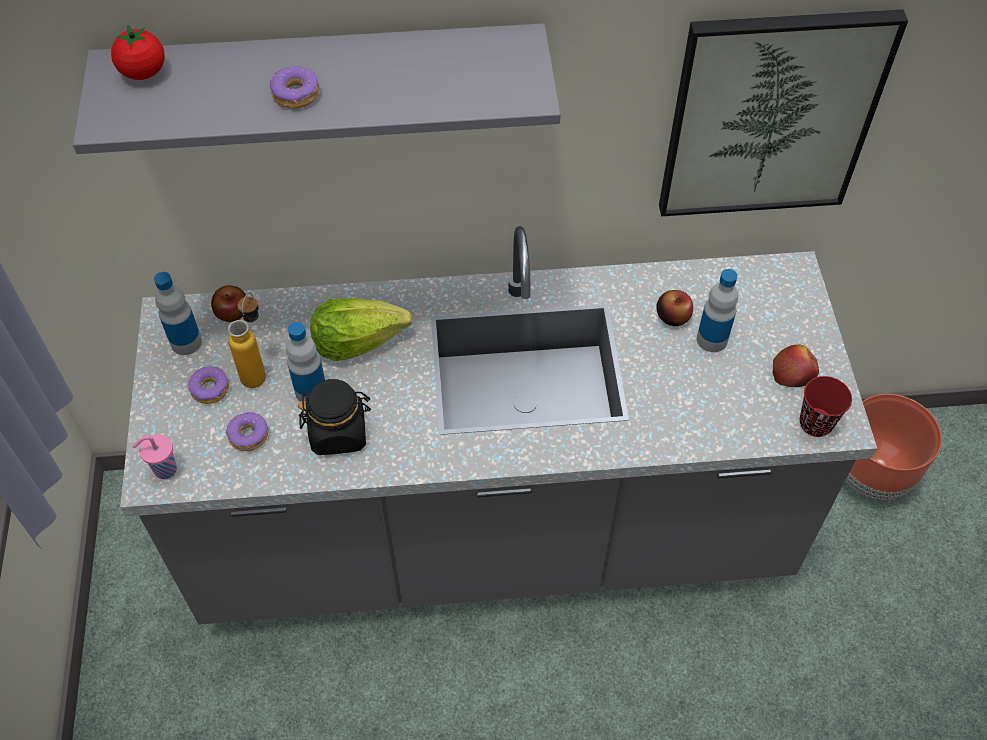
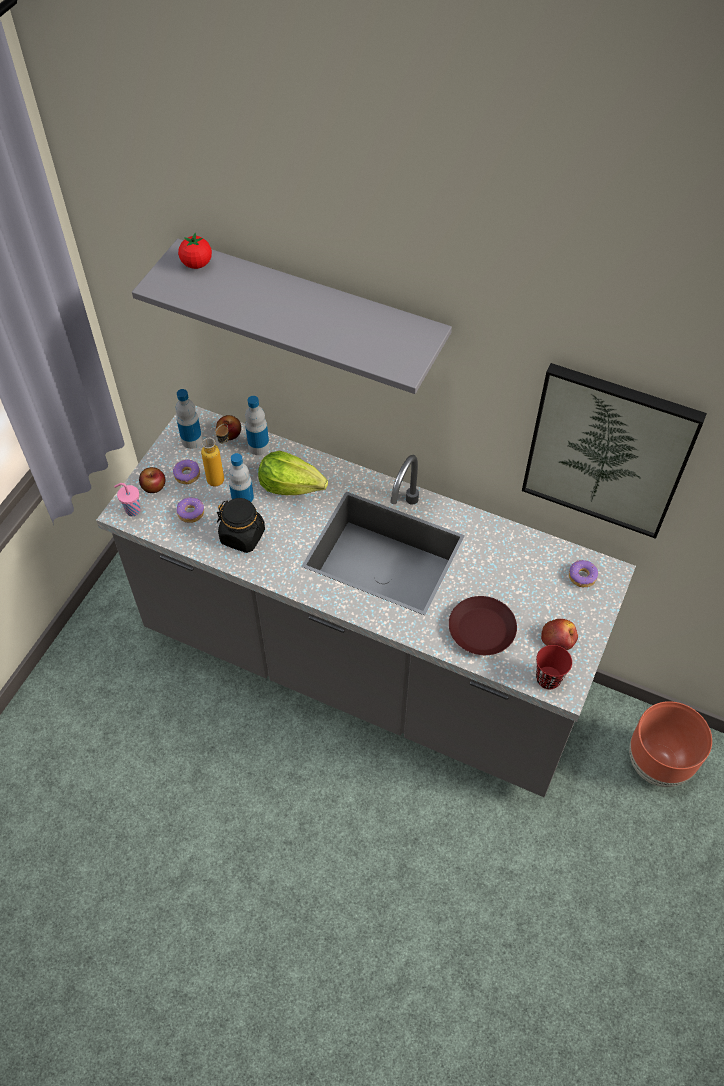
camera: 30 degrees right, 0 degrees up
donut [269,66,320,109] -> donut moved to [569,560,598,587]
apple [656,290,693,326] -> apple moved to [139,467,165,493]
bottle [697,269,738,352] -> bottle moved to [245,396,270,455]
none -> brown plate [449,596,517,655]

